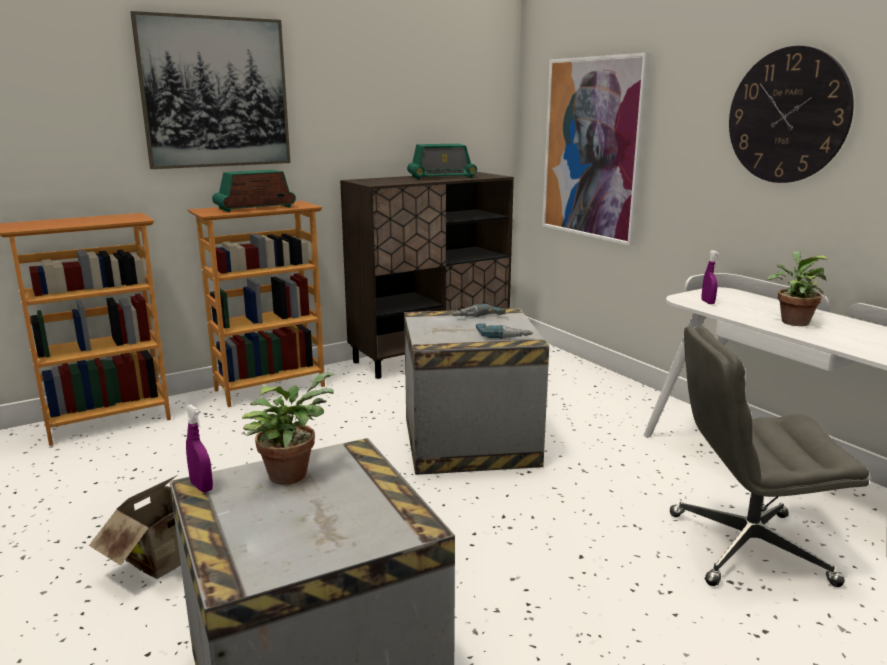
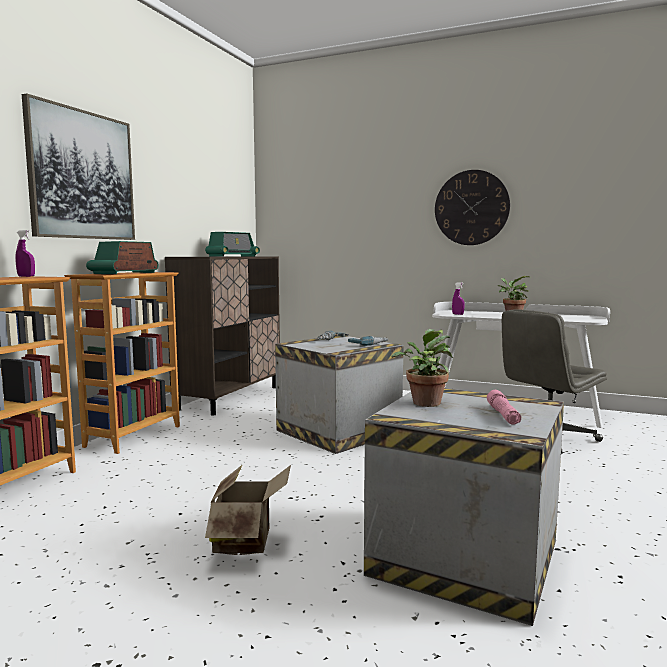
camera: 35 degrees left, 10 degrees down
purple spray bottle [185,404,213,492] -> purple spray bottle moved to [15,230,35,277]
picture [542,53,650,245] -> none
none -> pink flashlight [487,390,521,425]

